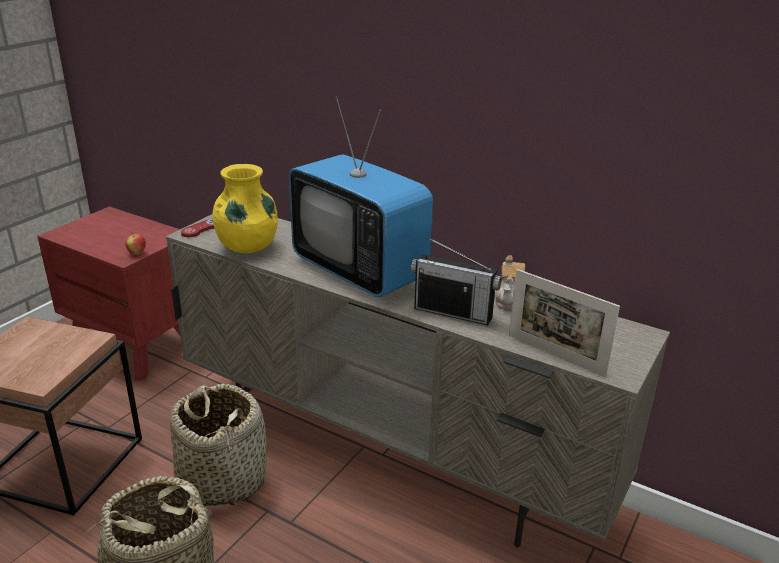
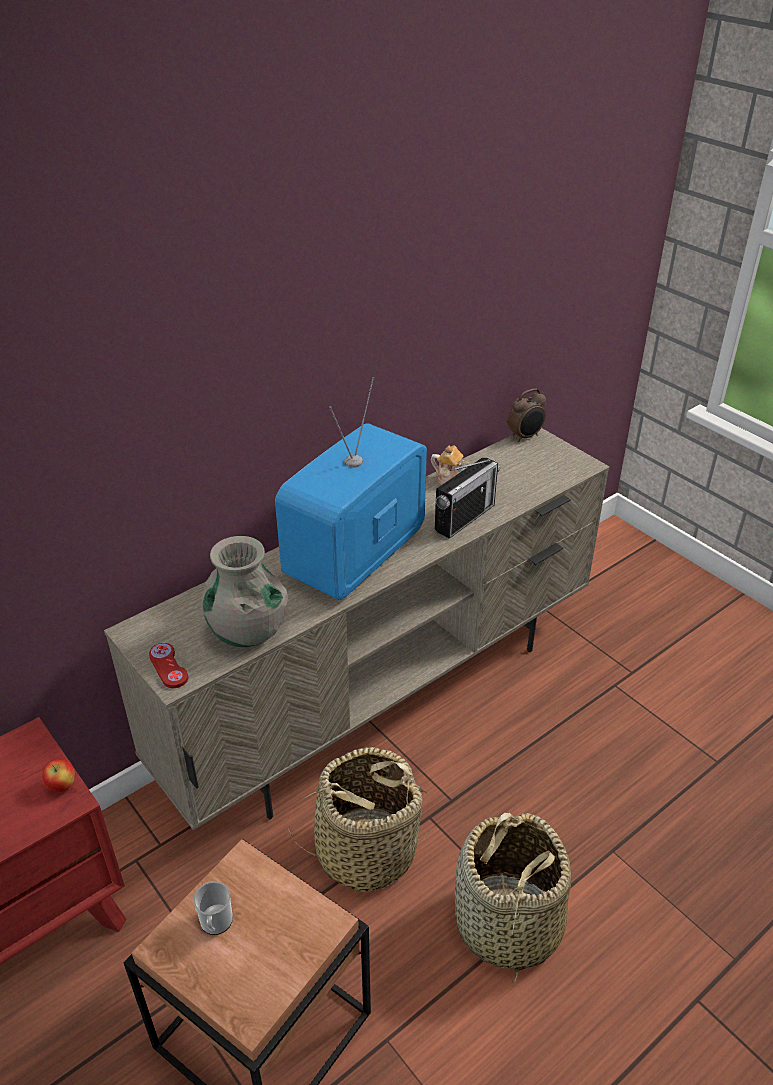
camera: 70 degrees left, 10 degrees up
yellow vase [212,164,278,253] -> grey vase [201,536,288,647]
television [289,96,433,297] -> television turned 150 degrees clockwise [275,377,427,599]
picture frame [509,269,620,376] -> none
none -> mug [193,881,233,935]
none -> alarm clock [508,389,546,442]

